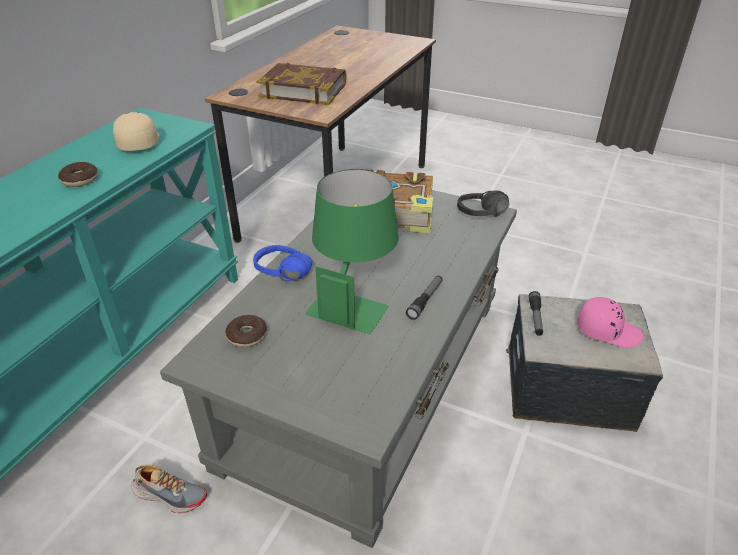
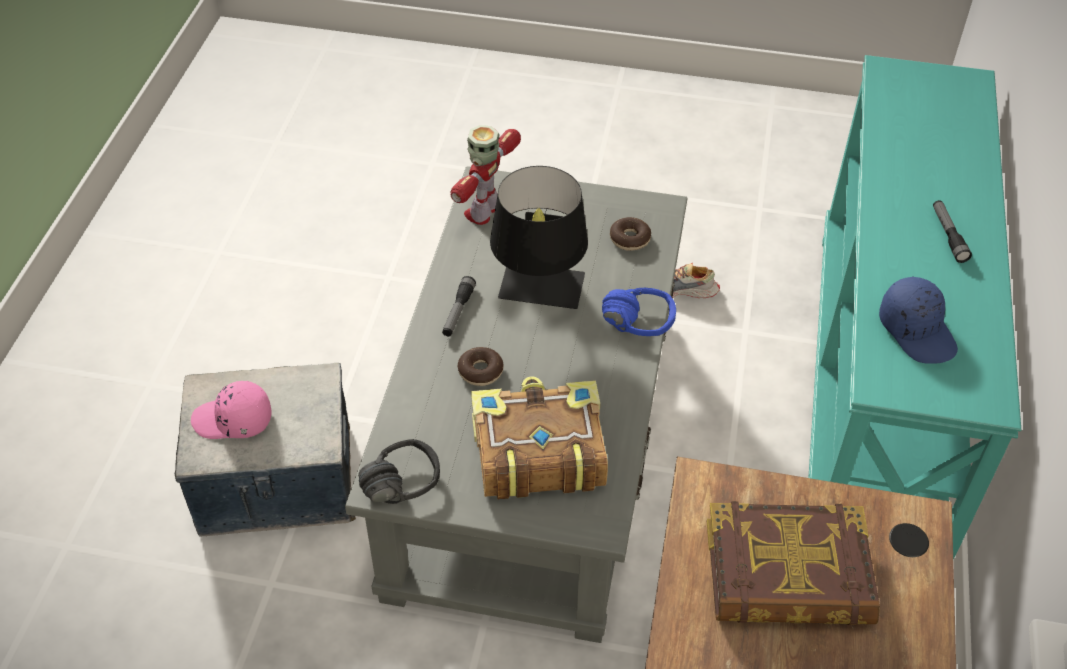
camera: 165 degrees right, 10 degrees up
donut [58,162,98,187] -> donut moved to [458,347,503,386]
beige cap [113,112,159,151] -> blue cap [879,277,958,364]
green table lamp [305,169,399,334] -> black table lamp [490,166,588,309]
flashlight [529,291,543,336] -> flashlight moved to [933,200,972,263]
none -> toy robot [451,125,521,225]

